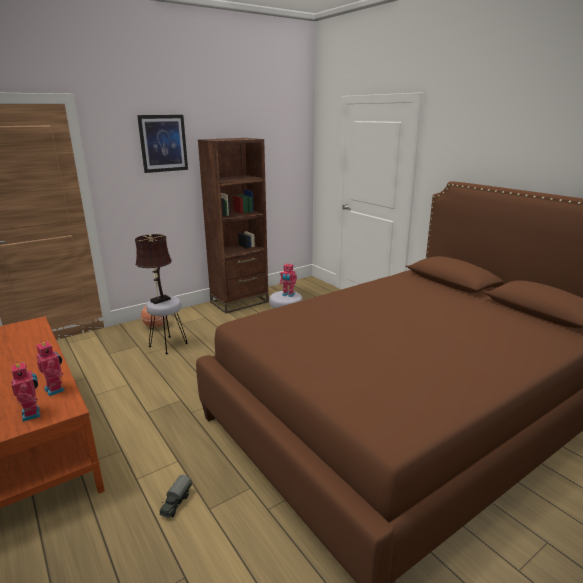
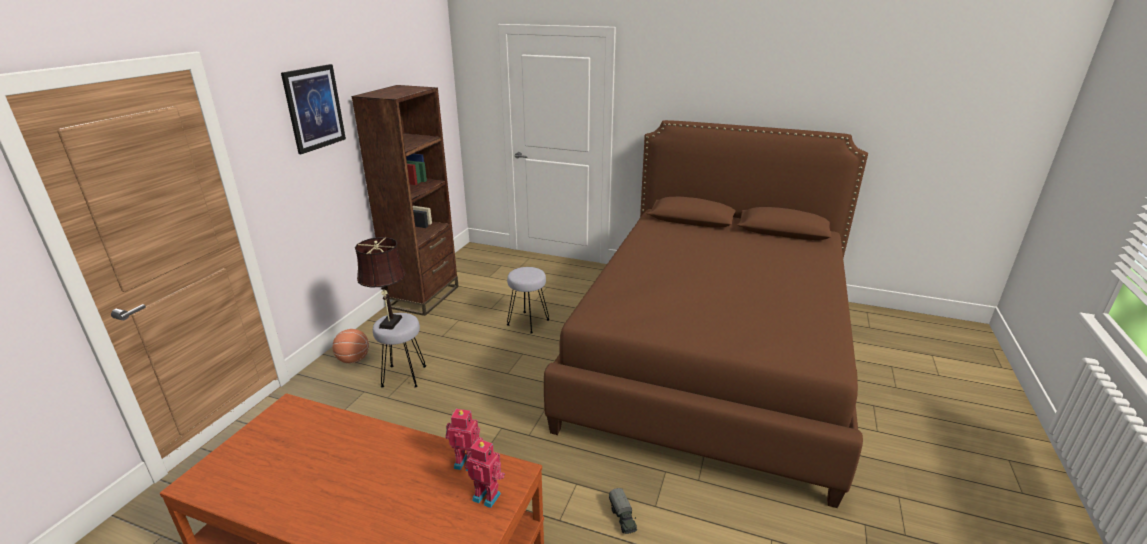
camera: 35 degrees left, 5 degrees up
toy robot [280,263,297,297] -> none

